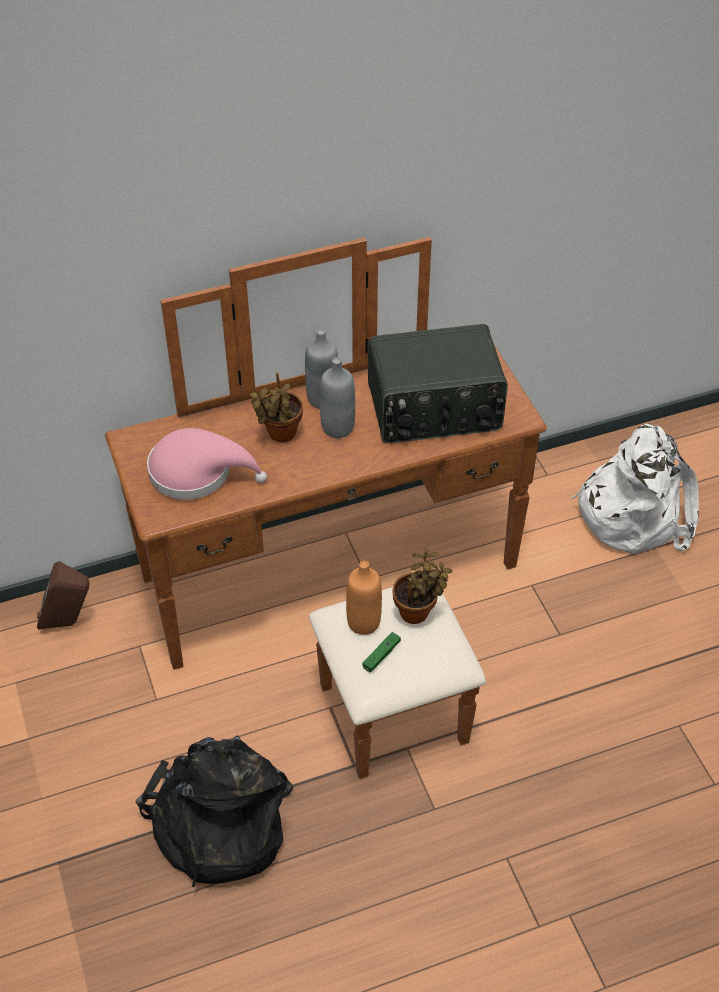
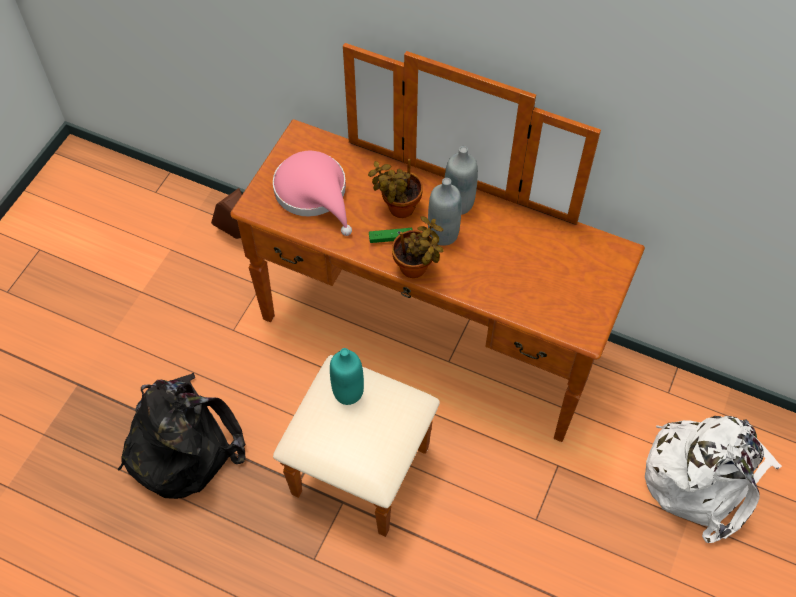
camera: 45 degrees right, 10 degrees up
orange bottle [346,561,382,635] -> turquoise bottle [330,348,364,405]
green game controller [363,632,401,672] -> green game controller moved to [369,228,412,243]
radio [368,324,508,443] -> none
potted plant [392,548,452,624] -> potted plant moved to [392,216,444,278]

